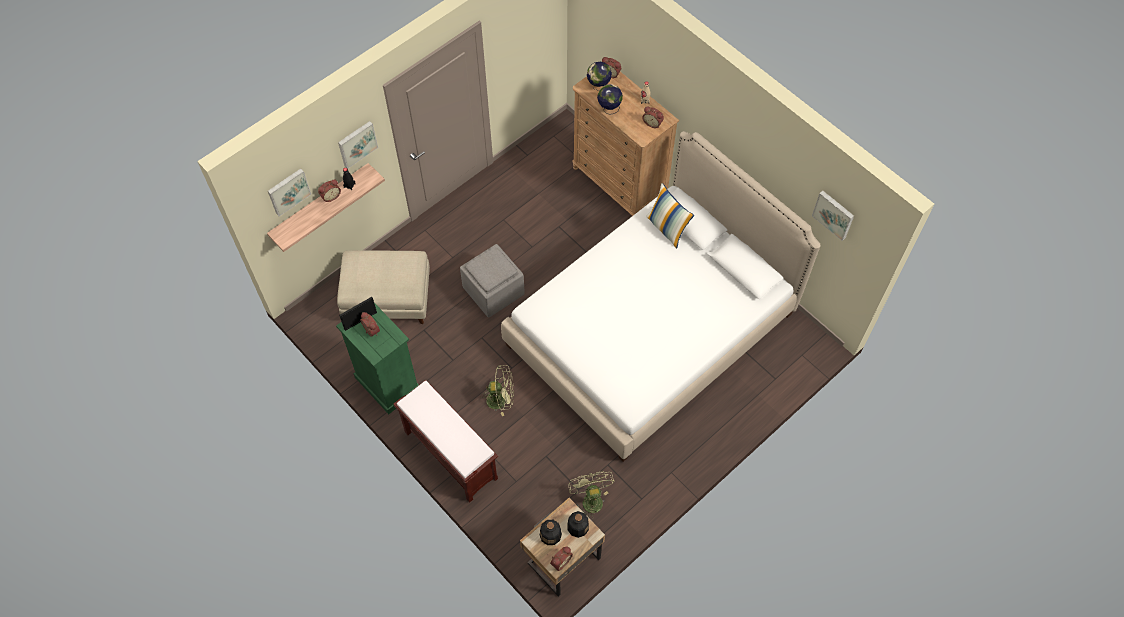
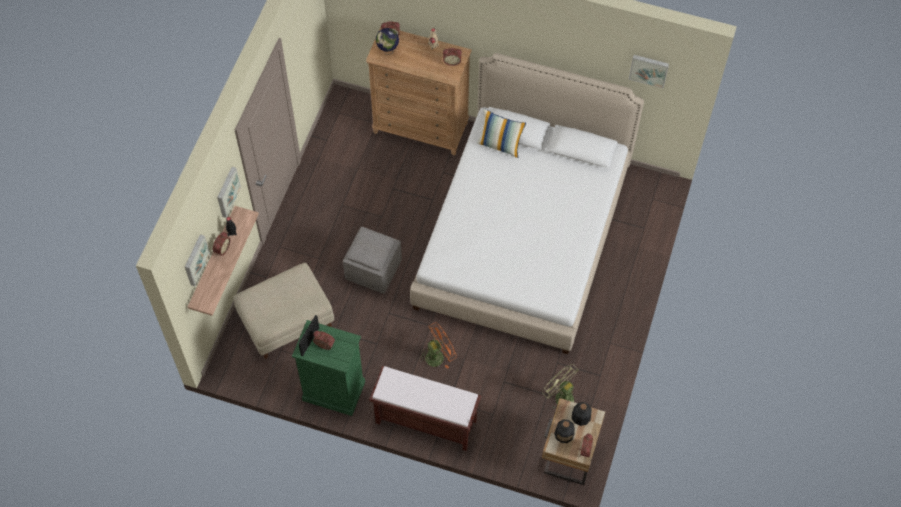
camera: 30 degrees left, 0 degrees up
green fan [481,365,514,416] -> orange fan [419,322,457,369]
globe [597,84,623,115] -> none

